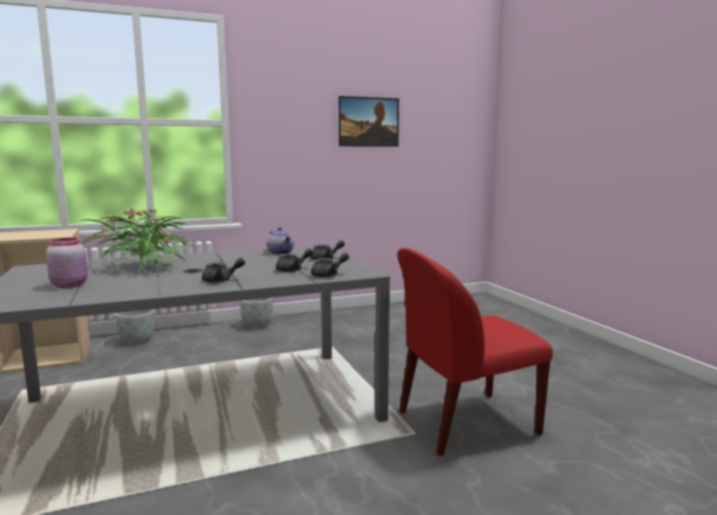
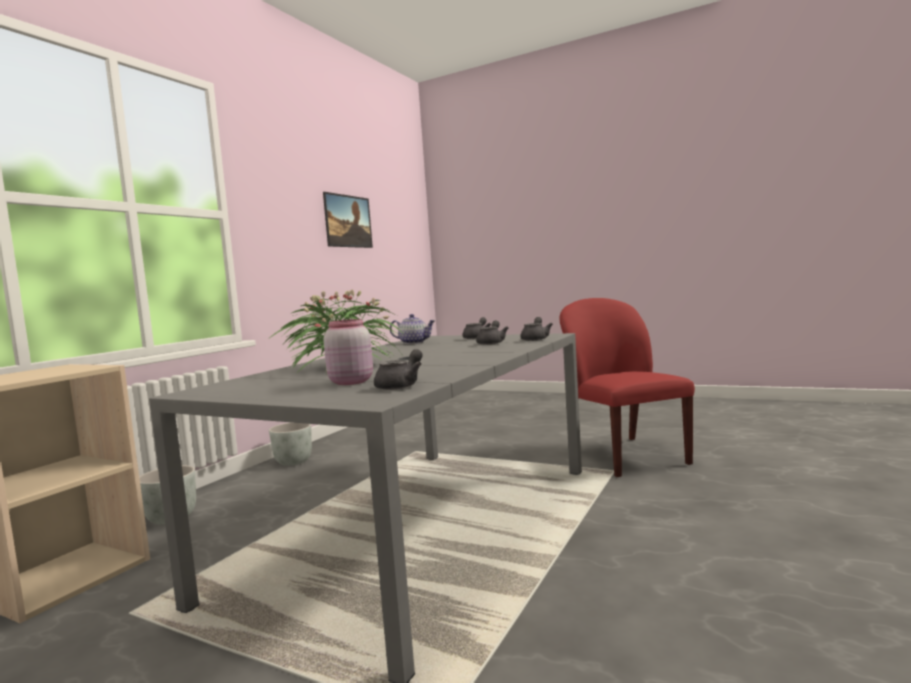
camera: 40 degrees left, 5 degrees down
grey teapot [202,258,245,283] -> grey teapot moved to [374,349,423,390]
red chair [397,248,553,456] -> red chair turned 135 degrees clockwise [560,298,695,477]

